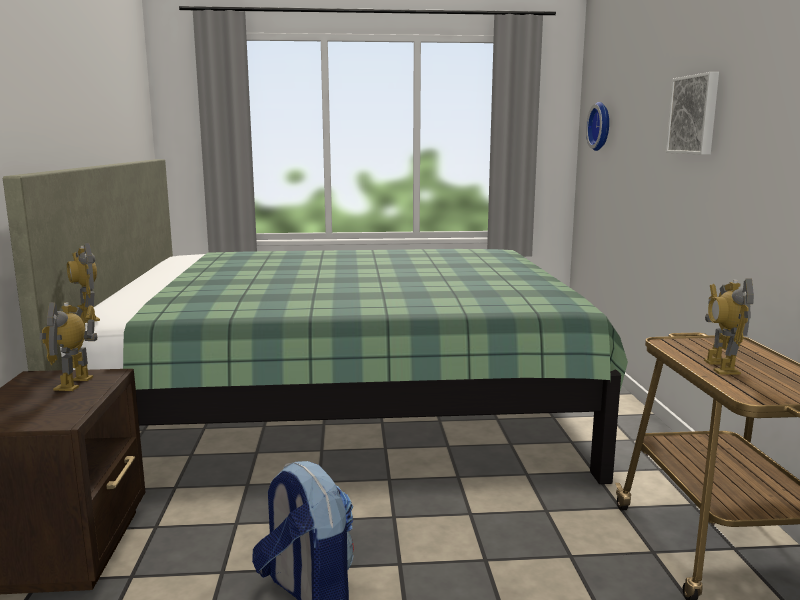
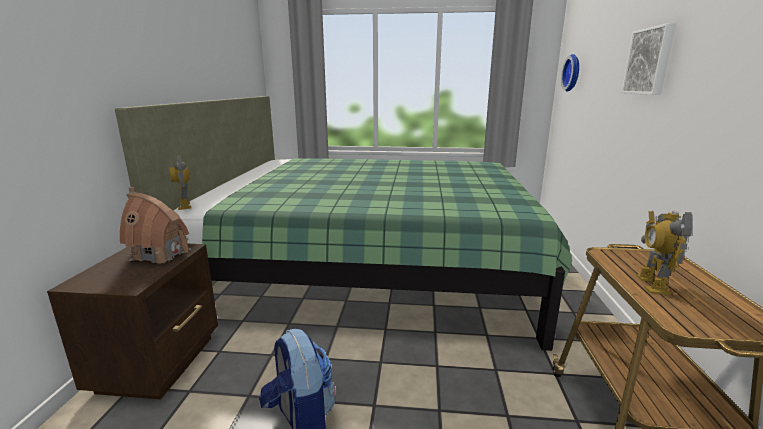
camera: 10 degrees right, 5 degrees up
toy robot [40,302,97,391] -> toy house [120,187,191,264]

